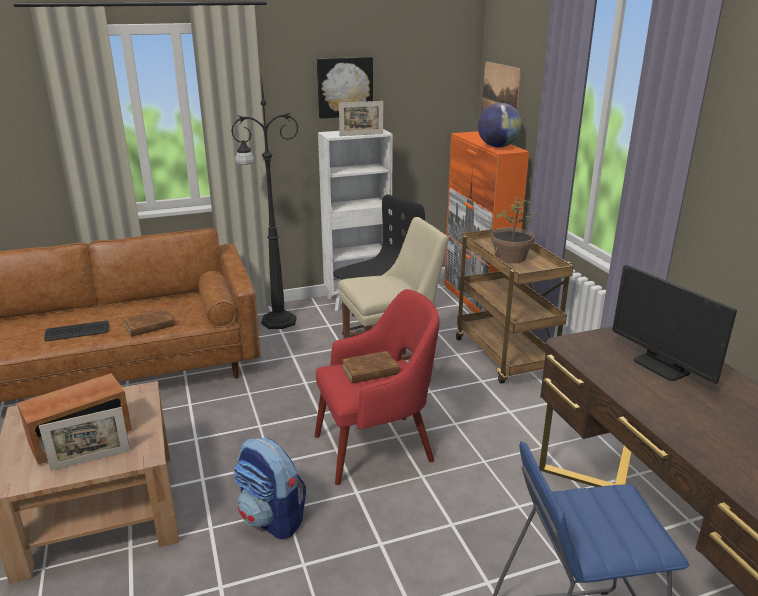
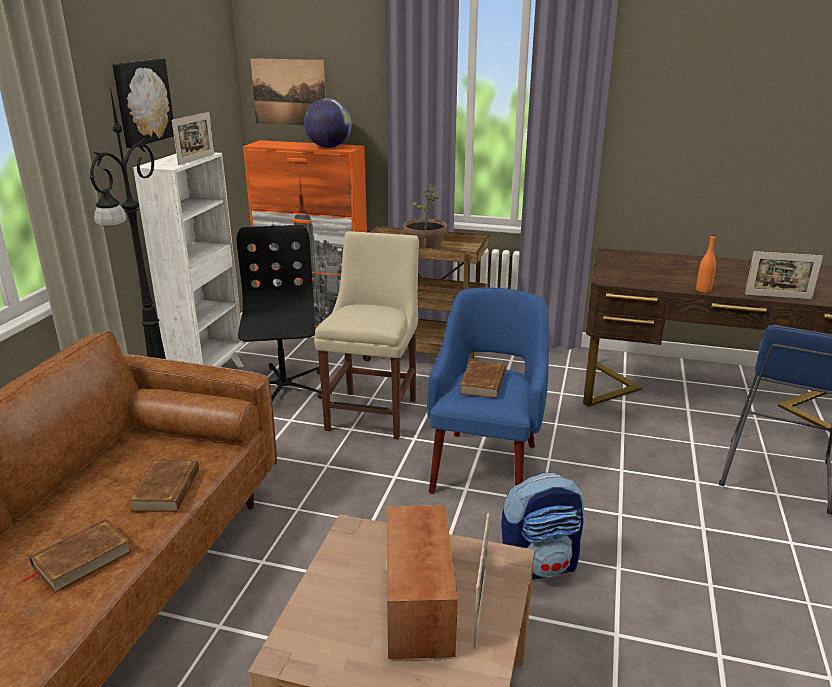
camera: 55 degrees left, 0 degrees up
keyboard [44,321,109,341] -> brown book [23,518,132,593]
red armchair [315,289,439,485] -> blue armchair [427,288,549,494]
monitor [612,265,737,384] -> none
none -> orange bottle [696,234,716,293]
none -> picture frame [745,251,823,299]

